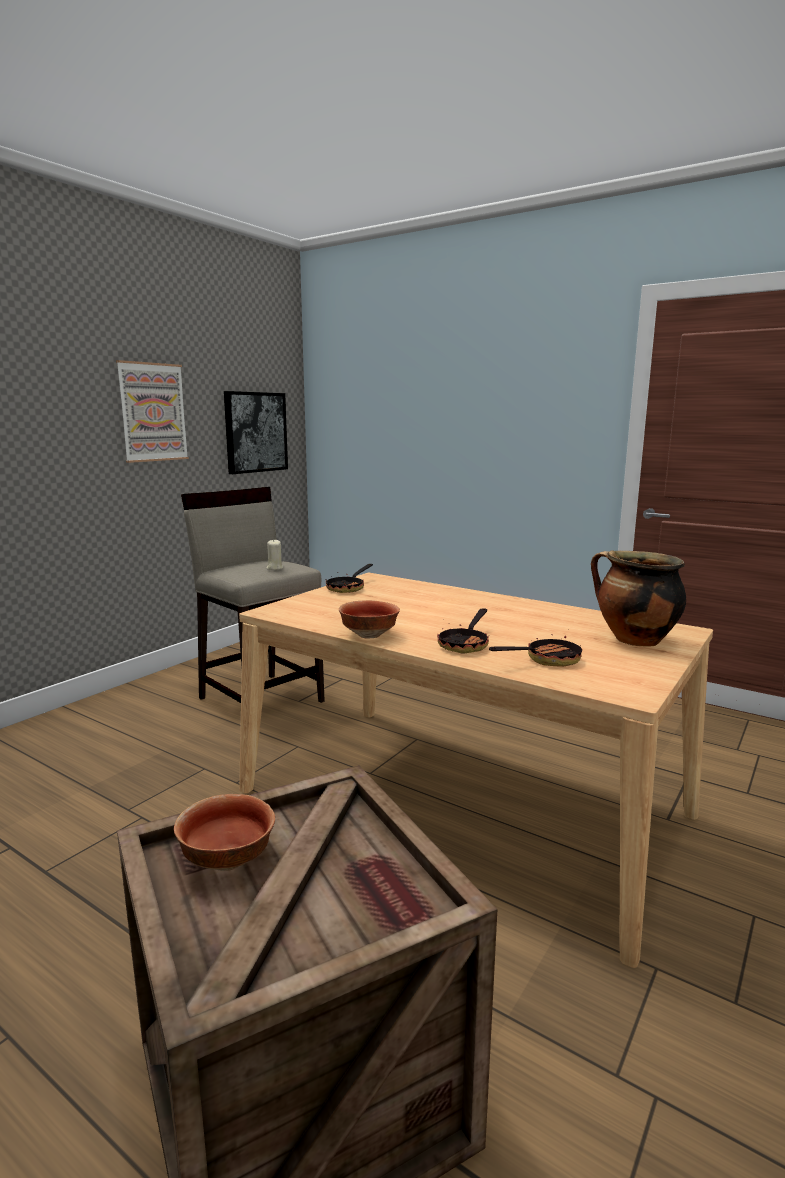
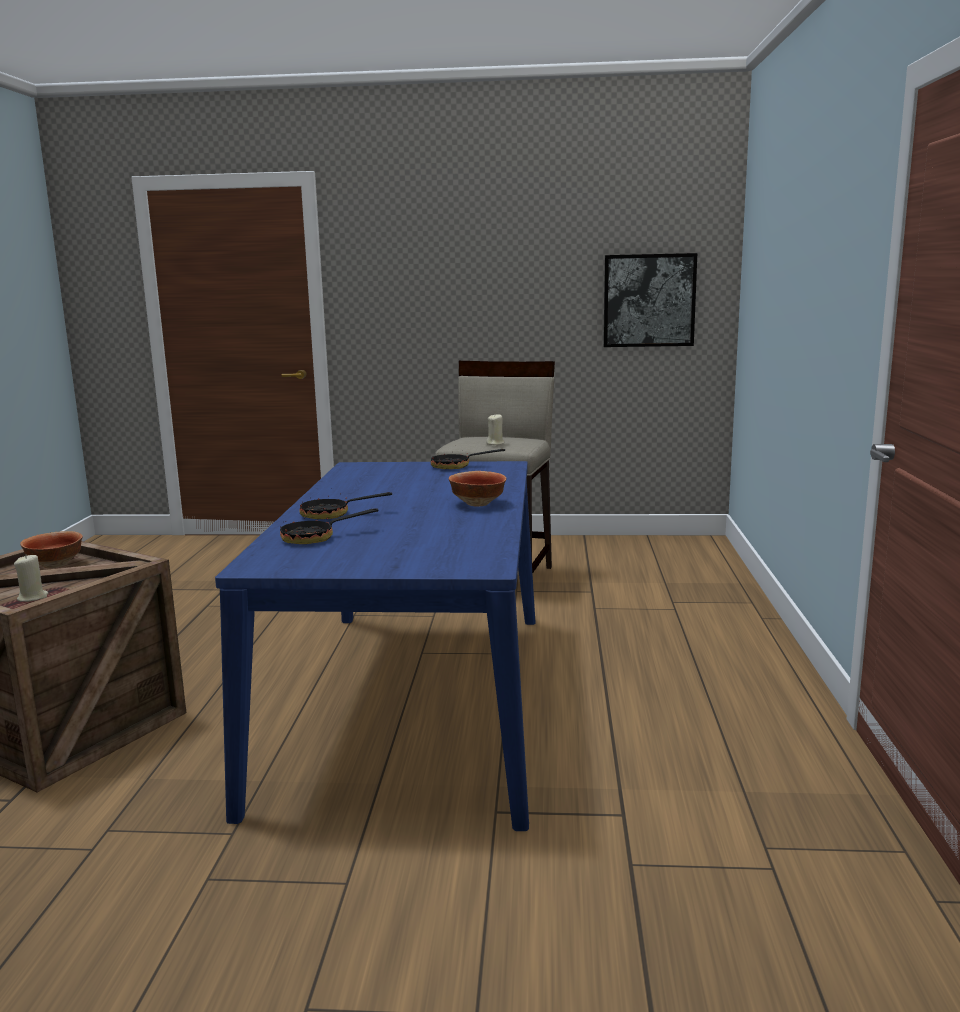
camera: 60 degrees right, 0 degrees up
picture [116,360,189,463] -> none
beige dining table [239,573,713,968] -> blue dining table [215,461,535,831]
bowl [339,600,400,639] -> bowl moved to [449,471,506,507]
frying pan [489,629,582,667] -> frying pan turned 120 degrees clockwise [280,508,379,544]
cooking pot [591,550,686,646] -> none
none -> beige candle [14,554,48,602]

